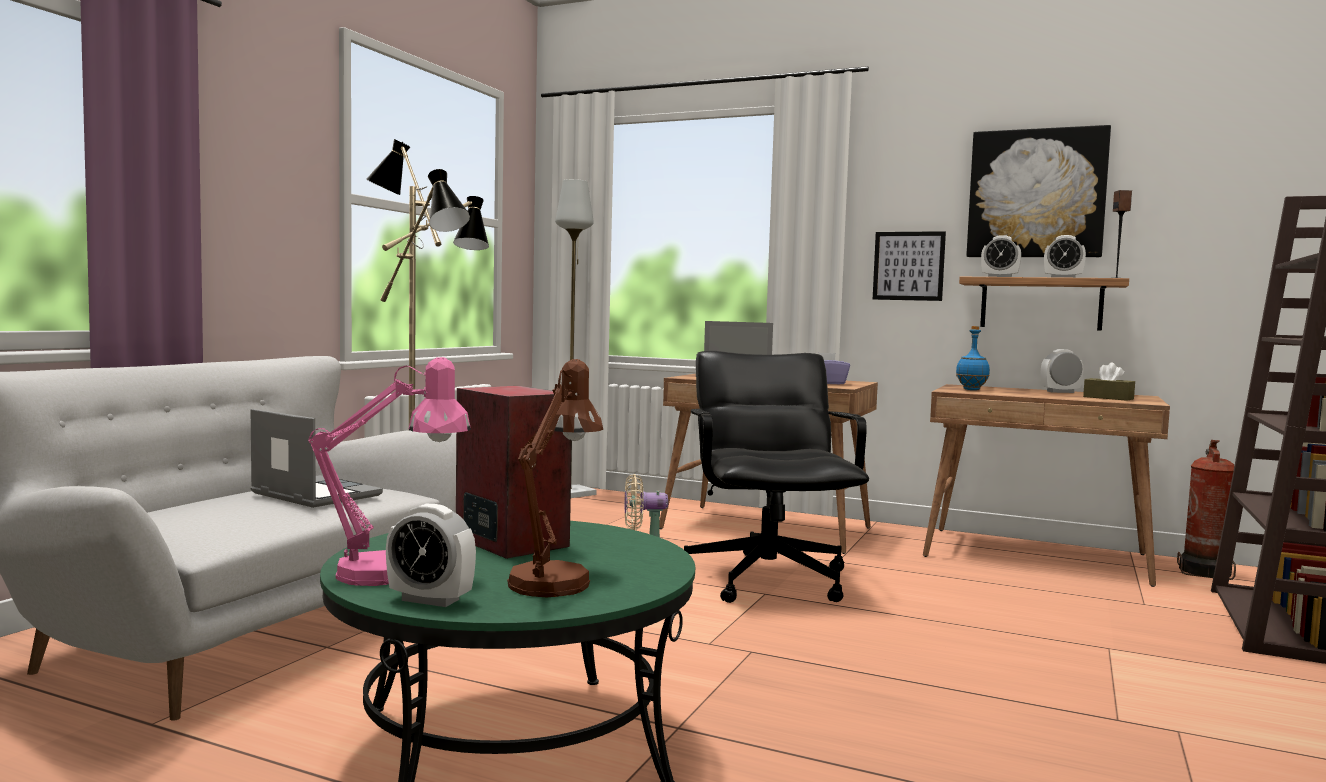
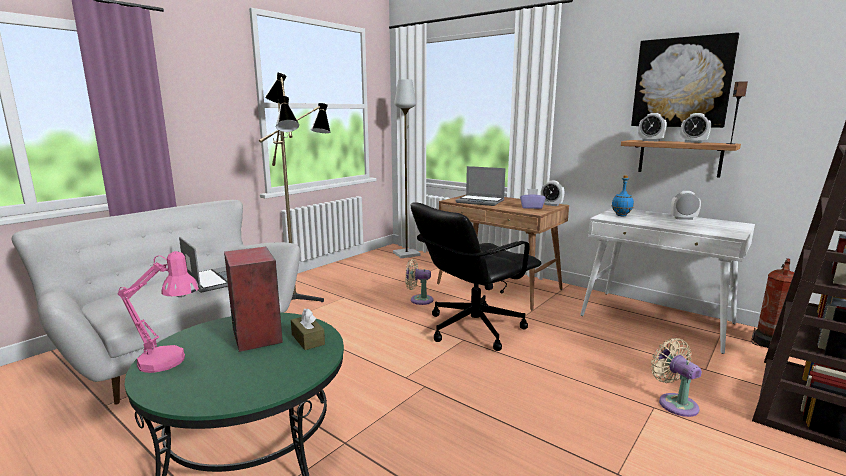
camera: 15 degrees right, 10 degrees up
alarm clock [386,504,476,607] -> alarm clock moved to [541,181,564,206]
brown table lamp [507,359,603,597] -> none
black office chair [684,351,869,603] -> black office chair turned 135 degrees counterclockwise [411,202,541,351]
picture [873,231,946,301] -> none
brown desk [923,384,1170,587] -> white desk [580,208,755,354]
brown tissue box [1083,362,1135,401] -> brown tissue box moved to [291,308,325,350]
none -> beige fan [651,338,702,417]

